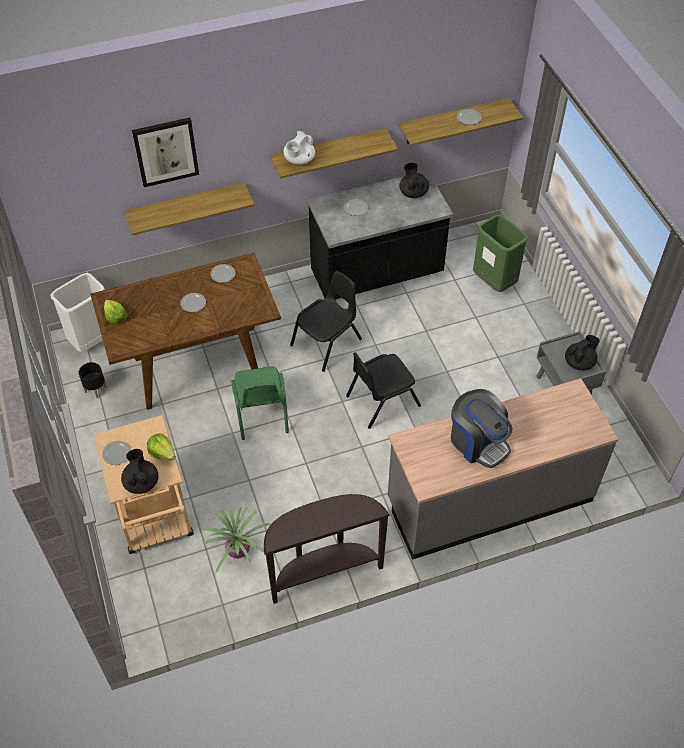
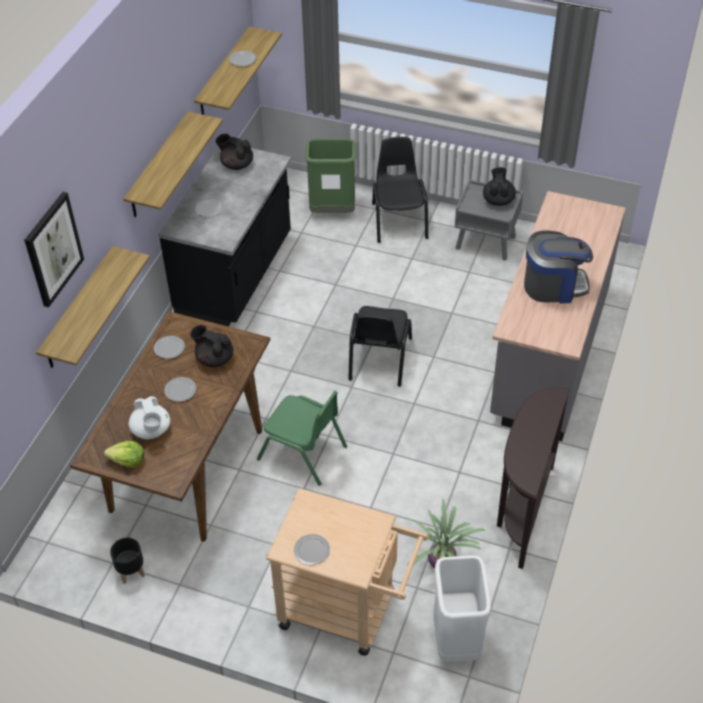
camera: 50 degrees left, 5 degrees down
white trash can [51,273,105,352] -> white trash can moved to [434,555,491,662]
black teapot [121,449,159,494] -> black teapot moved to [190,325,233,367]
lettuce [147,434,176,460] -> none
white teapot [283,131,315,165] -> white teapot moved to [129,396,170,439]
black chair [290,271,362,372] -> black chair moved to [372,137,428,243]

